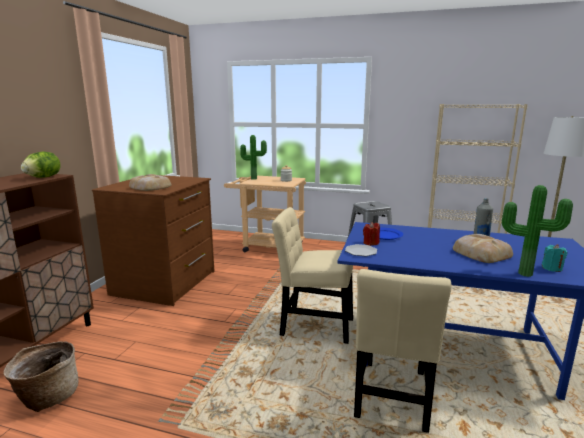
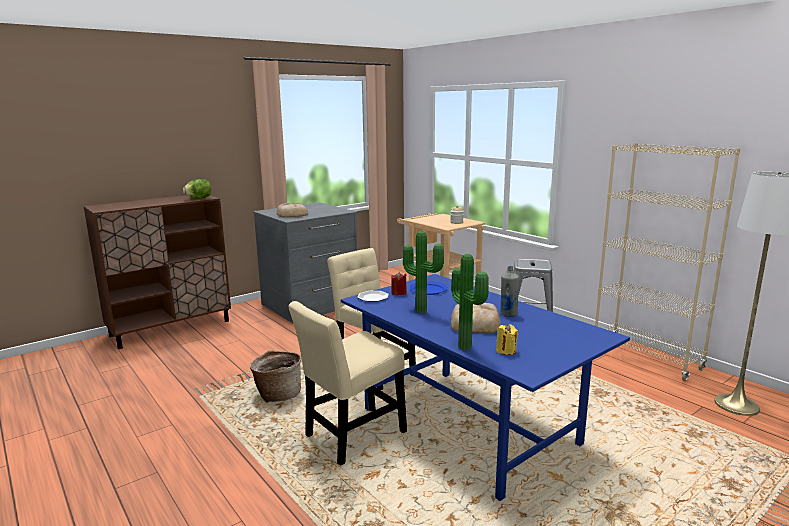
camera: 35 degrees right, 0 degrees up
basket [3,341,78,412] -> basket moved to [250,350,301,403]
brown dresser [92,175,215,306] -> grey dresser [253,202,357,323]
potted plant [240,135,267,180] -> potted plant moved to [403,231,444,313]
turquoise candle [541,244,567,272] -> yellow candle [496,324,518,355]

